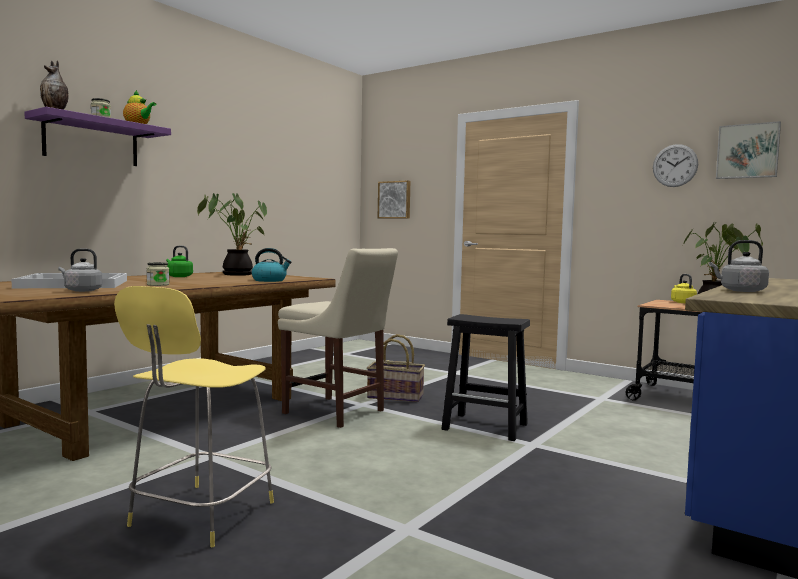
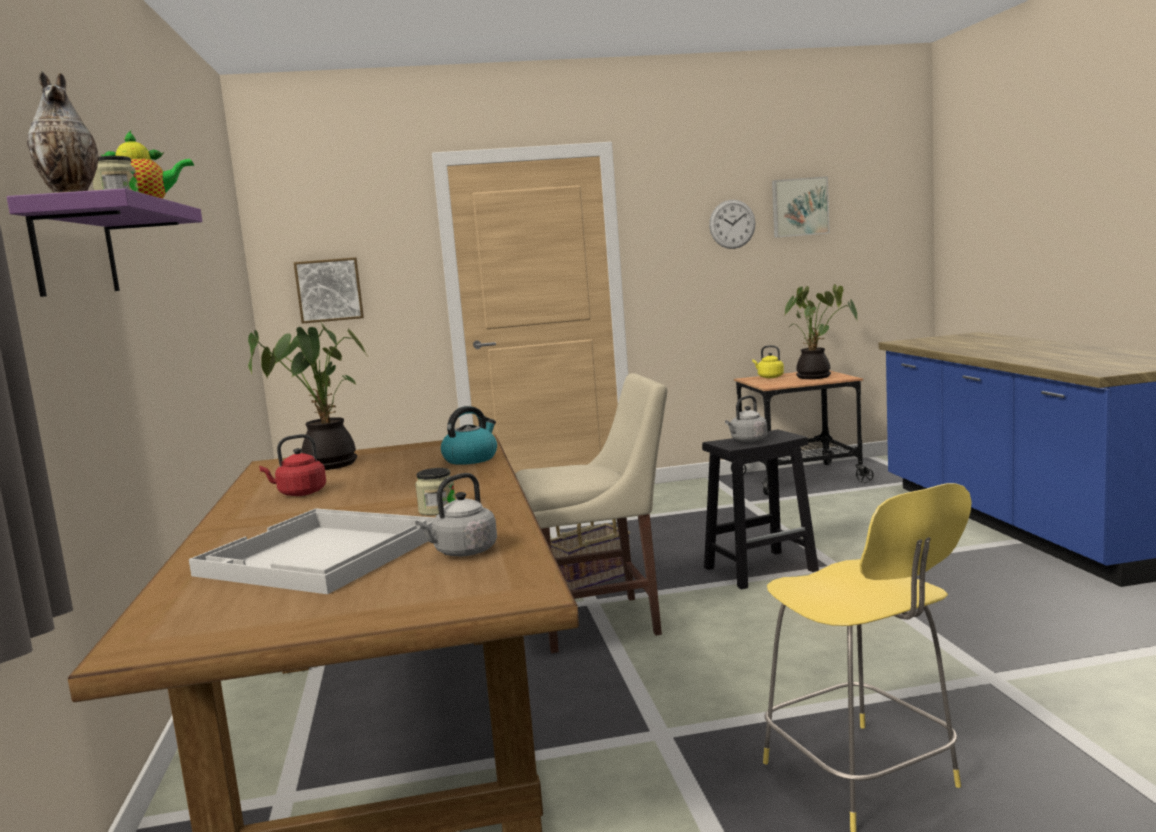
camera: 45 degrees left, 5 degrees up
green kettle [166,245,193,277] -> red kettle [259,434,326,496]
grey kettle [709,240,769,292] -> grey kettle moved to [725,395,767,442]

